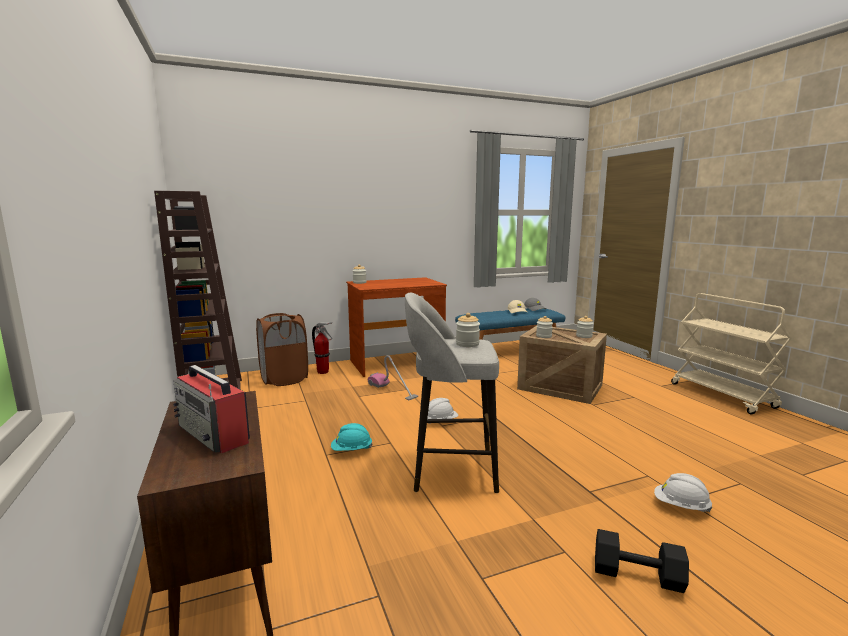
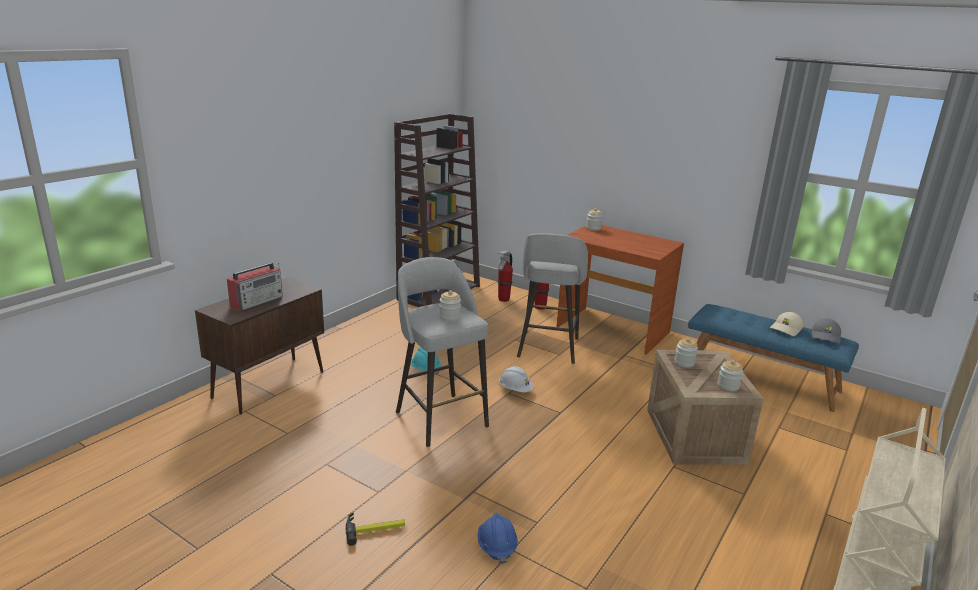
camera: 55 degrees right, 10 degrees up
radio [173,365,250,454] -> radio turned 150 degrees counterclockwise [227,262,283,311]
brown laundry basket [256,313,308,386] -> fire extinguisher [497,251,513,302]
vacuum cleaner [368,355,418,400] -> grey stool [517,233,588,364]
black dumbbell [595,529,689,593] -> hammer [345,512,405,546]
white hard hat [654,473,712,512] -> blue hard hat [478,513,518,564]

